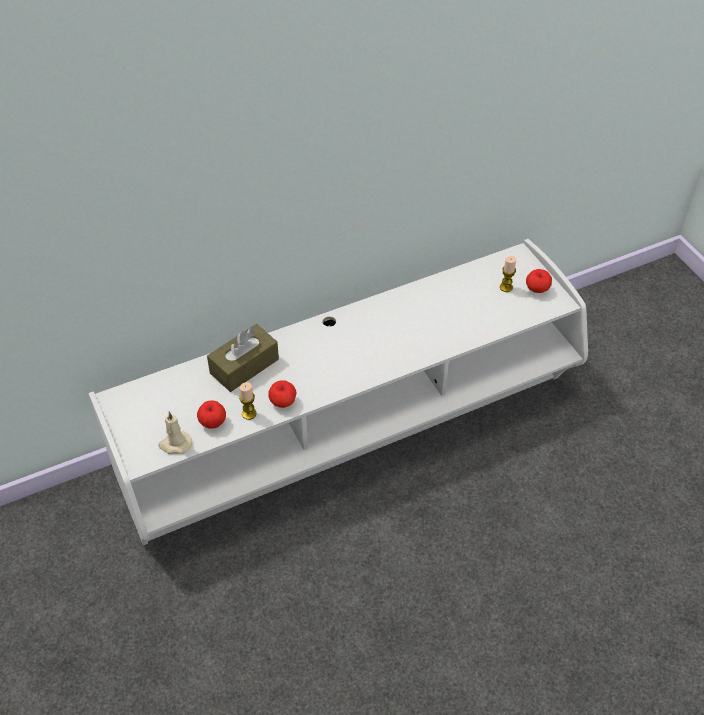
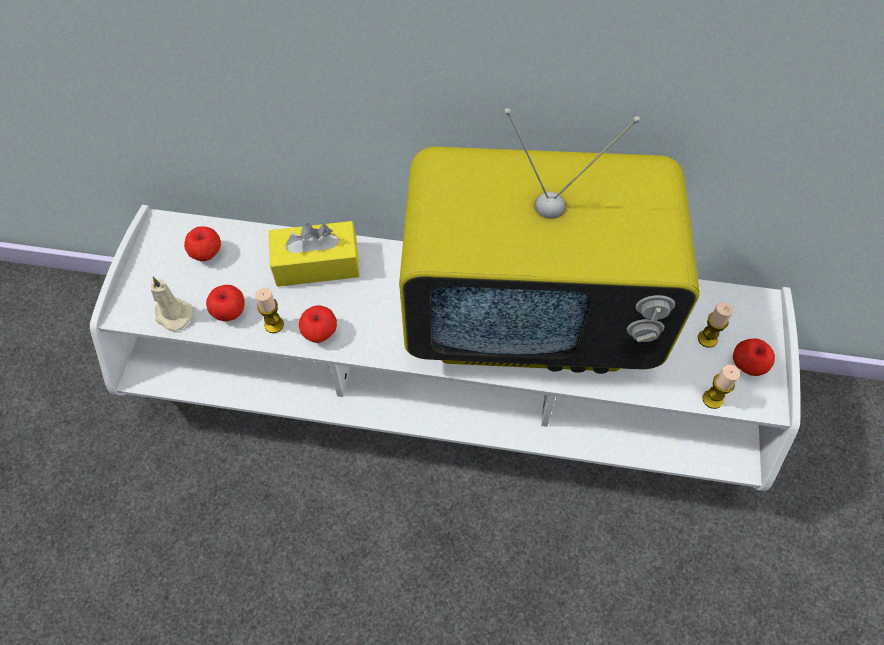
camera: 35 degrees right, 10 degrees up
brown tissue box [207,324,279,392] -> yellow tissue box [269,221,360,287]
none -> apple [184,226,221,261]
none -> television [399,108,700,374]
none -> candle [702,365,740,409]

